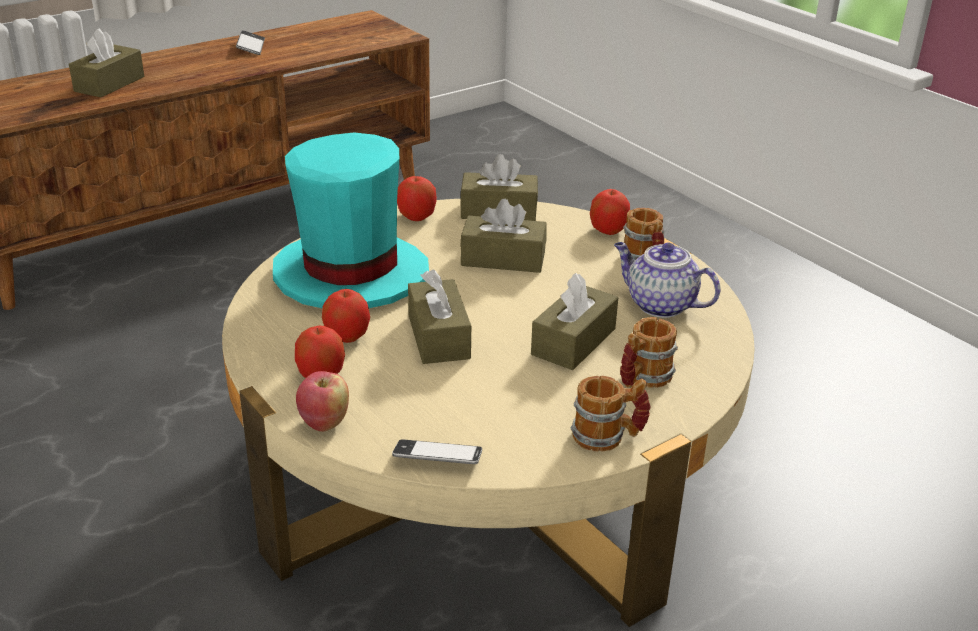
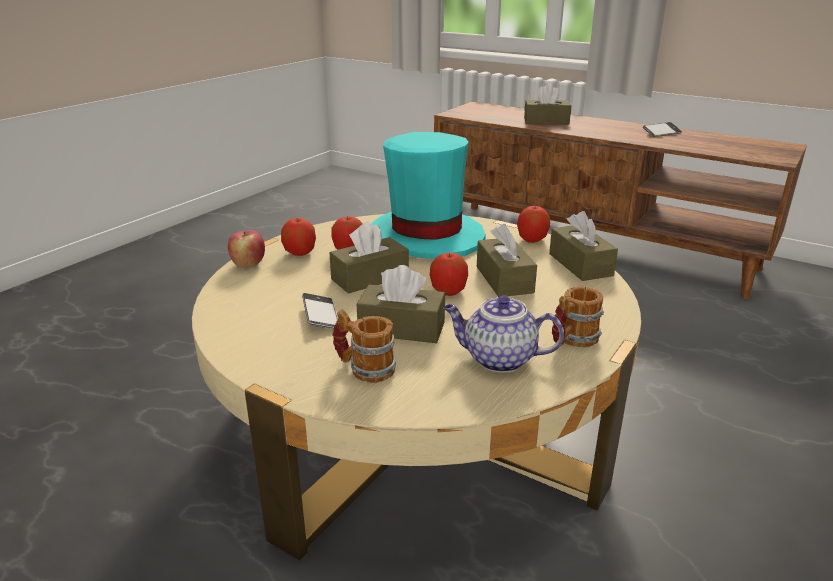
camera: 70 degrees right, 5 degrees down
phone [392,439,482,464] -> phone moved to [302,293,338,329]
mug [571,376,651,452] -> none
apple [590,189,630,235] -> apple moved to [430,253,468,296]
teapot [614,242,721,318] -> teapot turned 90 degrees counterclockwise [444,295,564,372]

